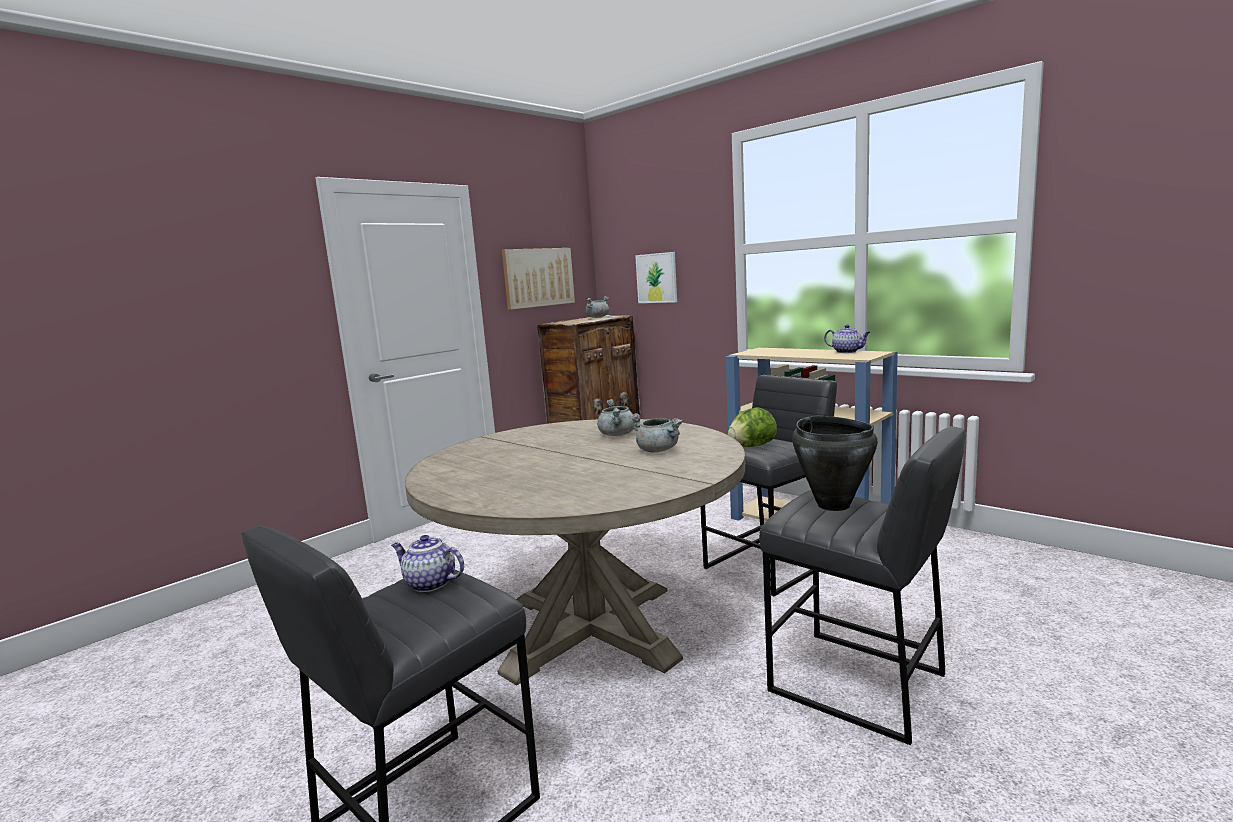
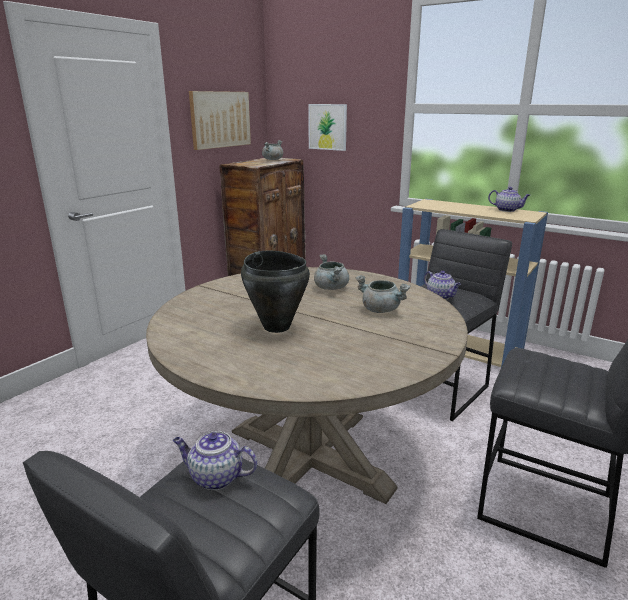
camera: 10 degrees left, 10 degrees up
lettuce [728,407,777,447] -> teapot [424,271,461,300]
black cooking pot [792,416,878,511] -> black cooking pot moved to [241,250,310,333]

